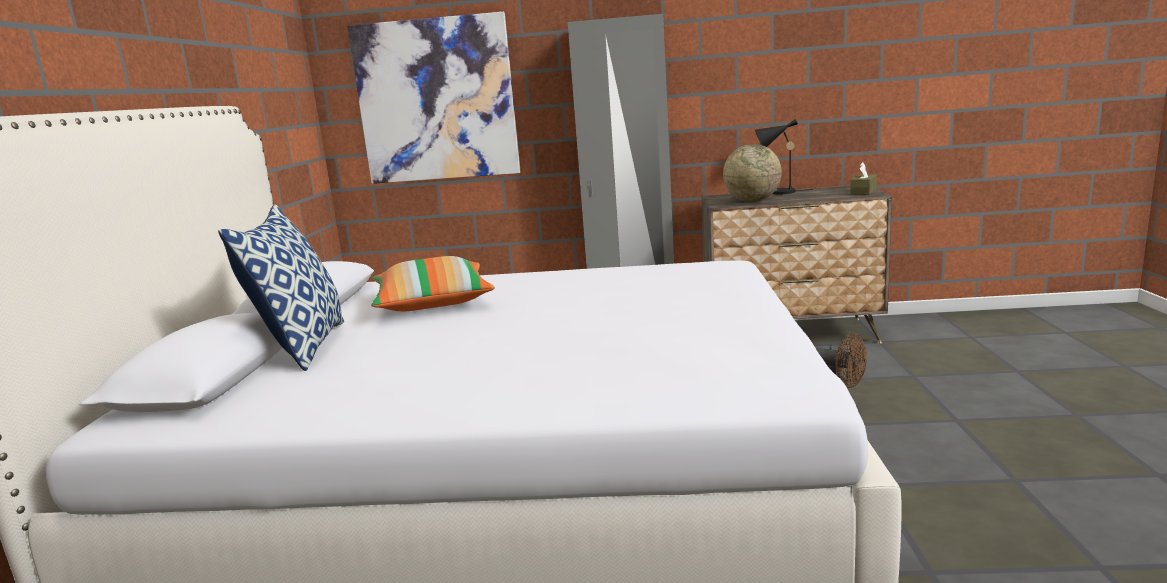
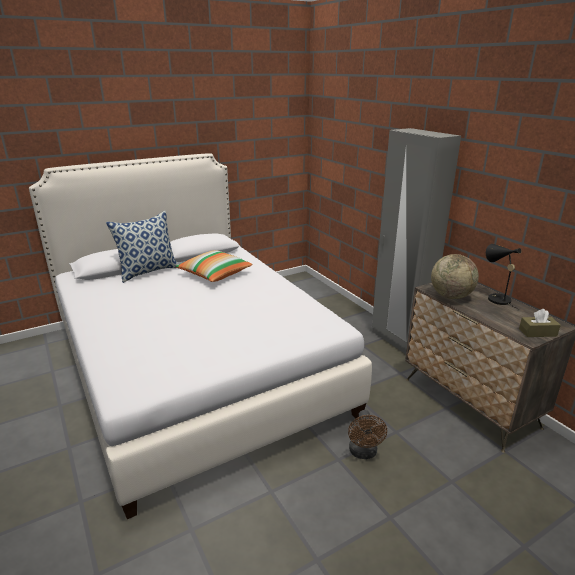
camera: 55 degrees right, 10 degrees up
picture [347,12,521,184] -> none

